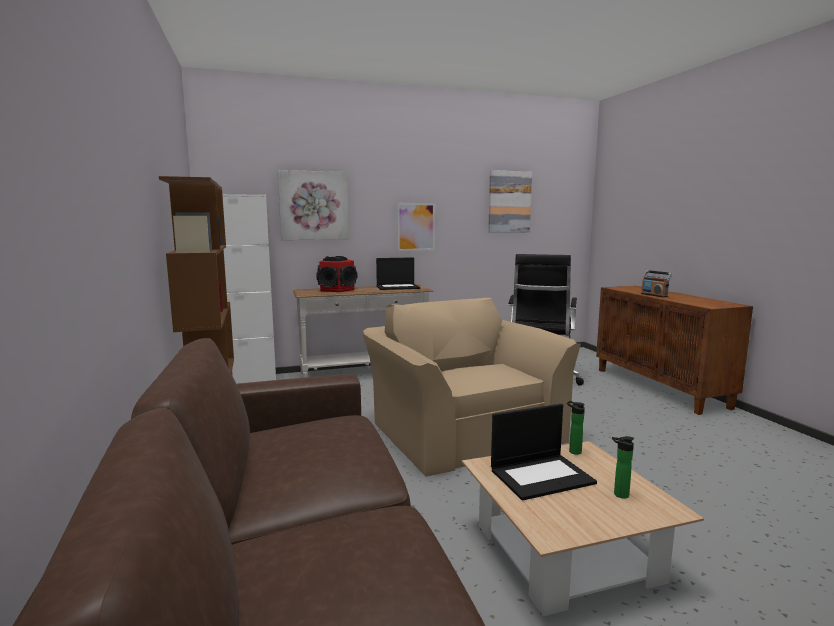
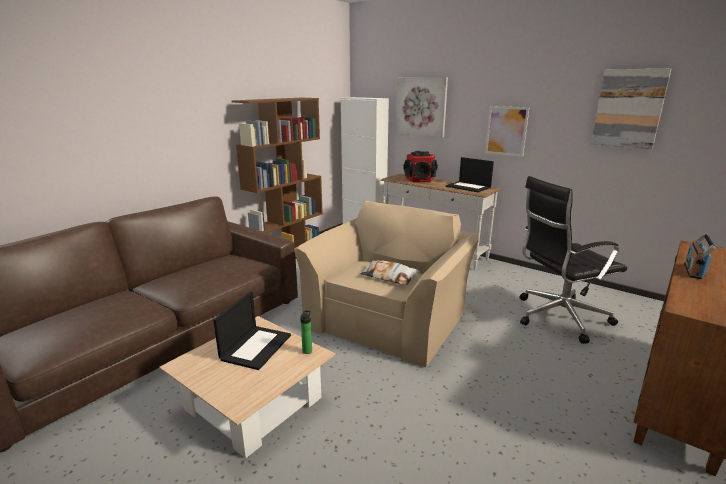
camera: 55 degrees right, 10 degrees up
laptop [491,404,597,501] -> laptop turned 105 degrees counterclockwise [213,291,291,370]
bottle [612,436,634,498] -> none
none -> pillow [360,260,420,285]

